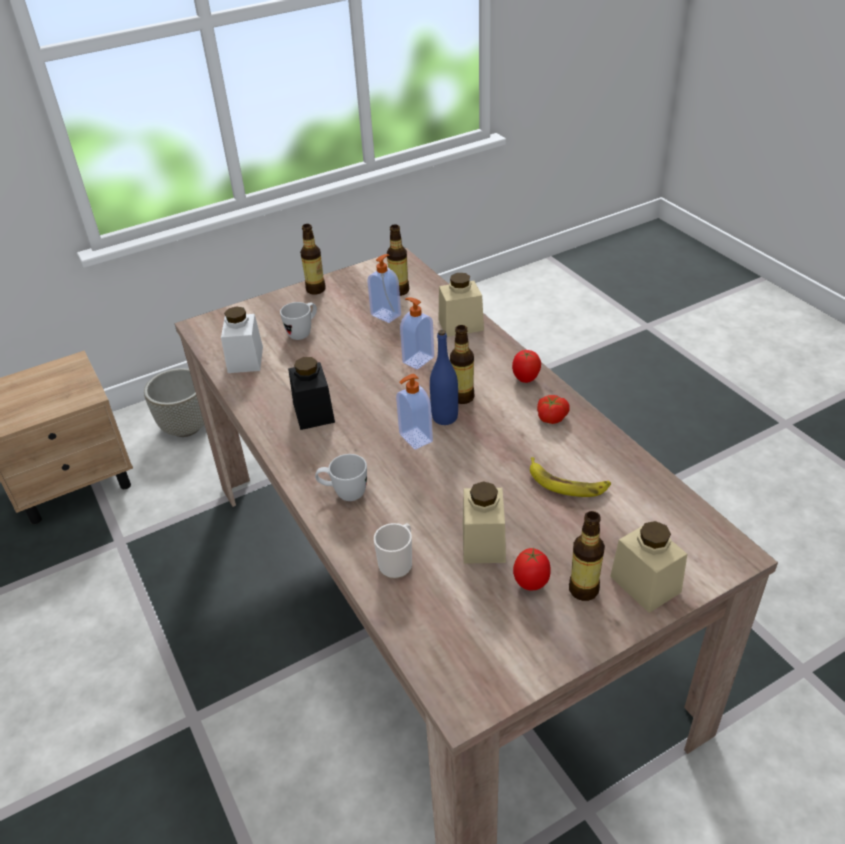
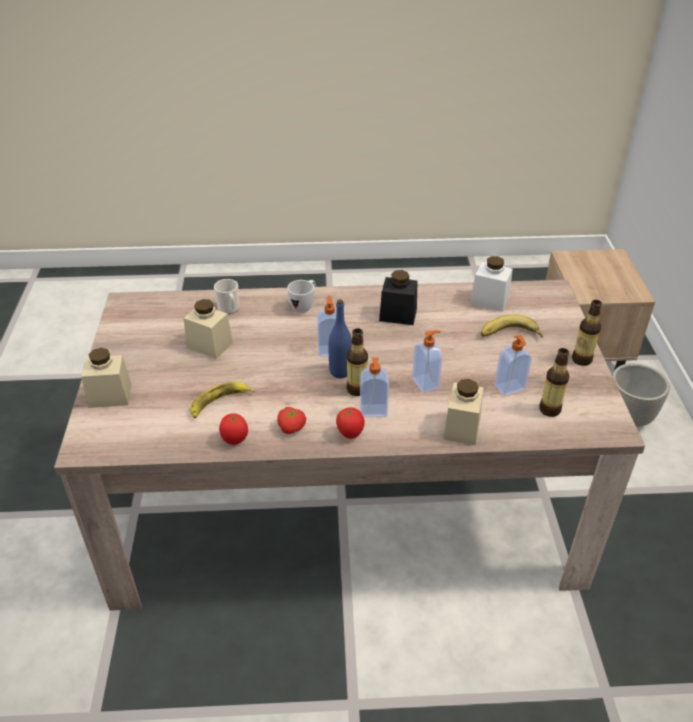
camera: 115 degrees right, 0 degrees up
white mug [280,302,317,340] -> banana [481,314,543,338]
tomato [513,548,551,590] -> tomato moved to [219,413,248,445]
bottle [569,511,605,601] -> none
none -> soap dispenser [360,358,389,417]

